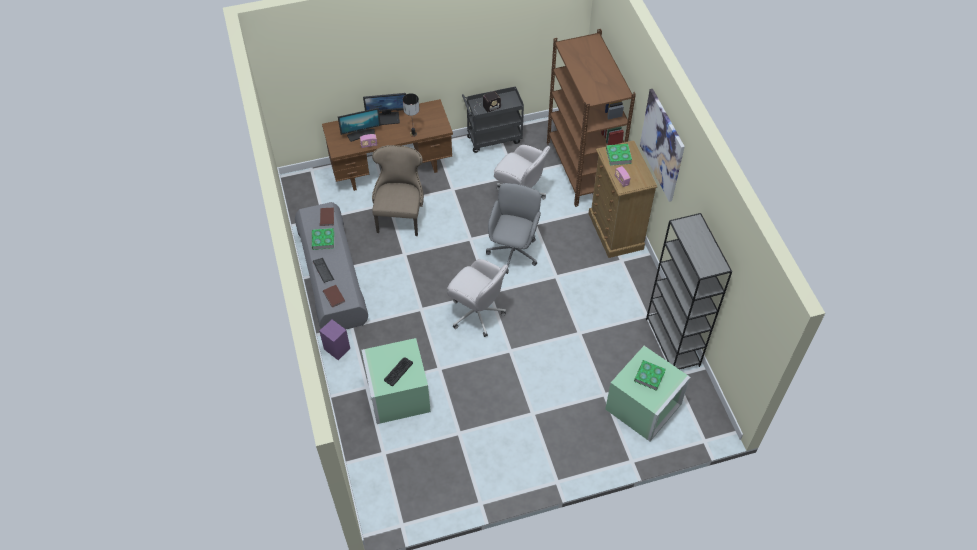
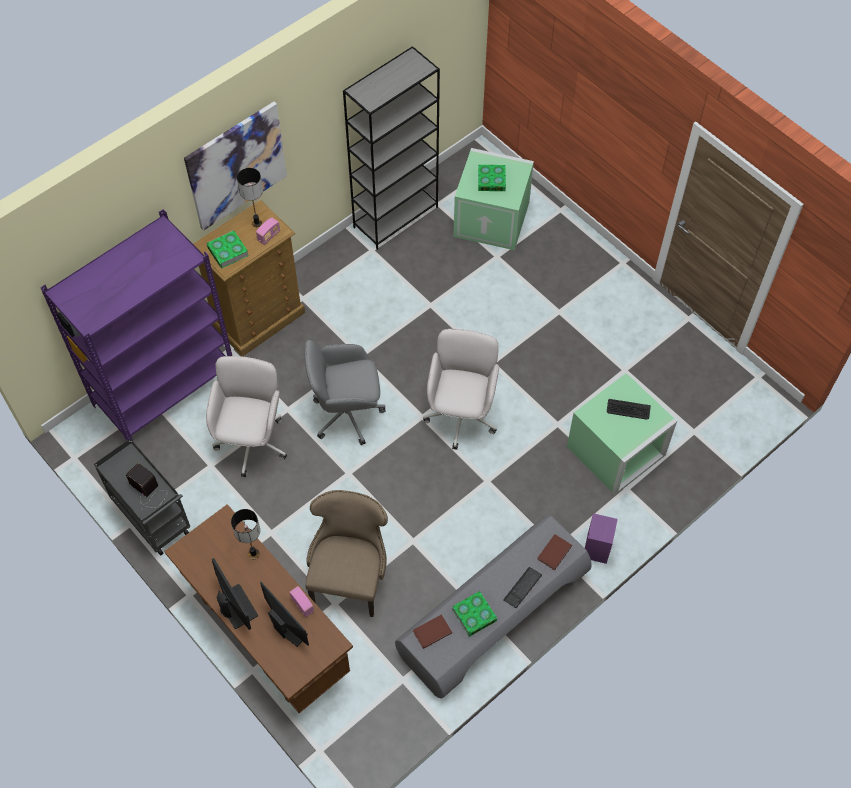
camera: 115 degrees left, 5 degrees up
beige chair [372,145,424,236] -> beige chair turned 120 degrees clockwise [305,490,388,617]
brown bookcase [547,29,636,207] -> purple bookcase [40,209,232,441]
none -> table lamp [237,168,263,227]

